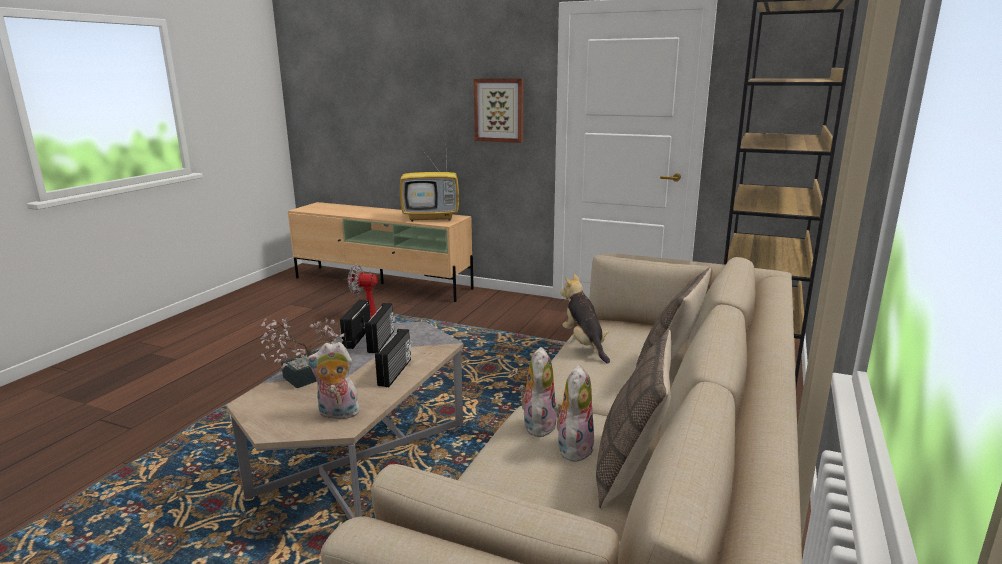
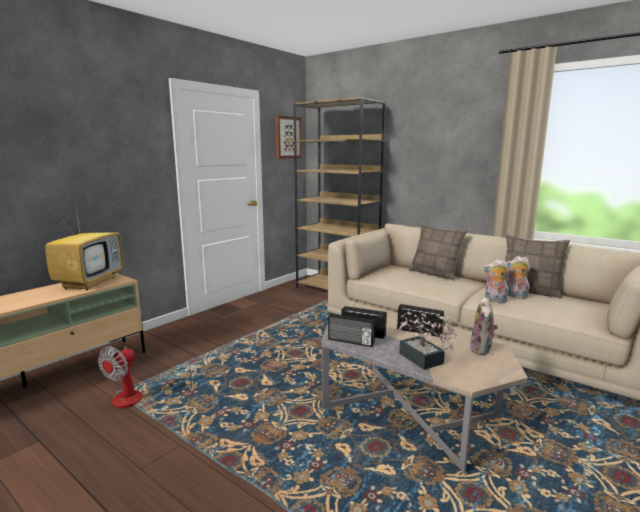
camera: 75 degrees left, 5 degrees down
picture [474,78,523,143] -> picture moved to [275,115,301,159]
plush toy [561,274,610,363] -> none

